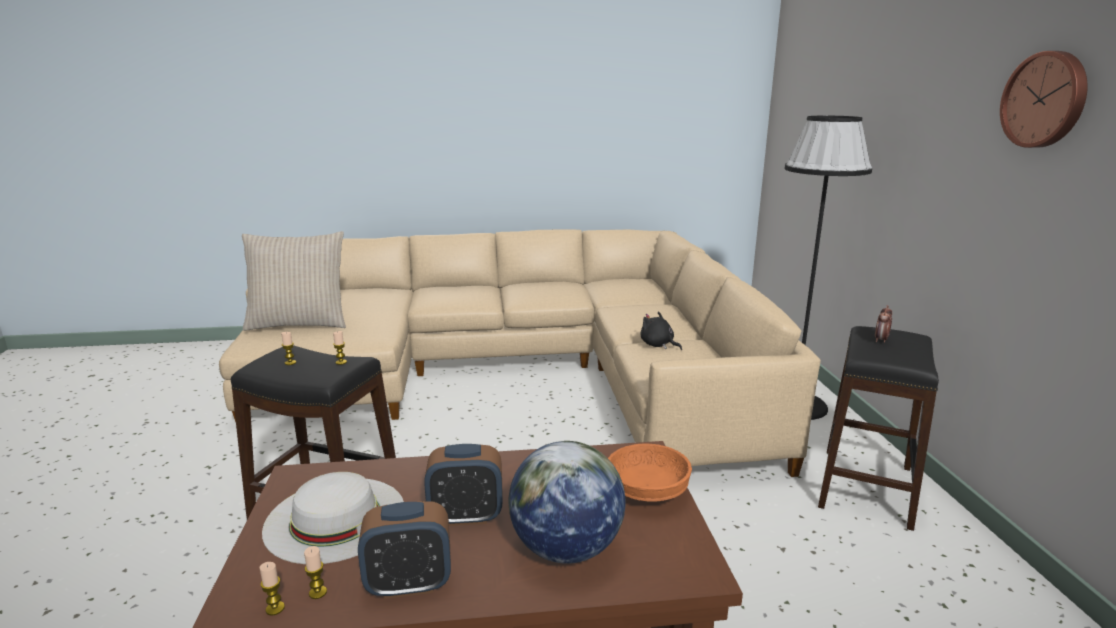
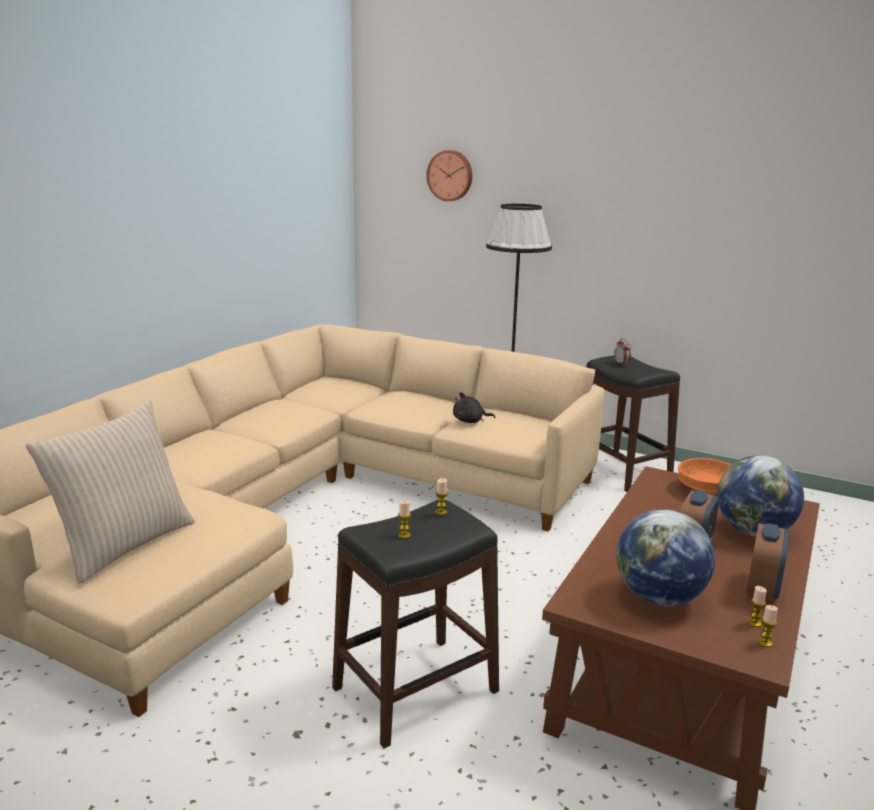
camera: 55 degrees left, 0 degrees up
white hat [262,472,404,564] -> globe [616,509,715,606]
wall clock [1000,51,1088,148] -> wall clock moved to [426,150,472,201]

